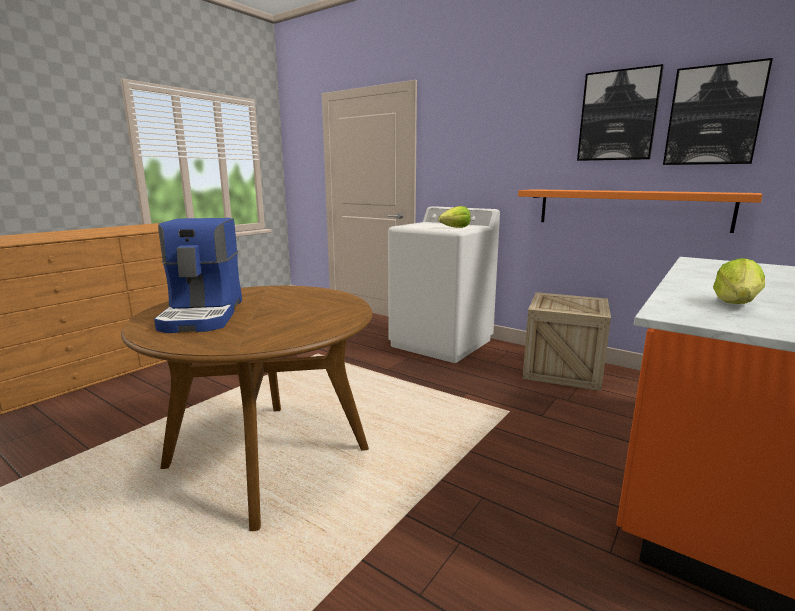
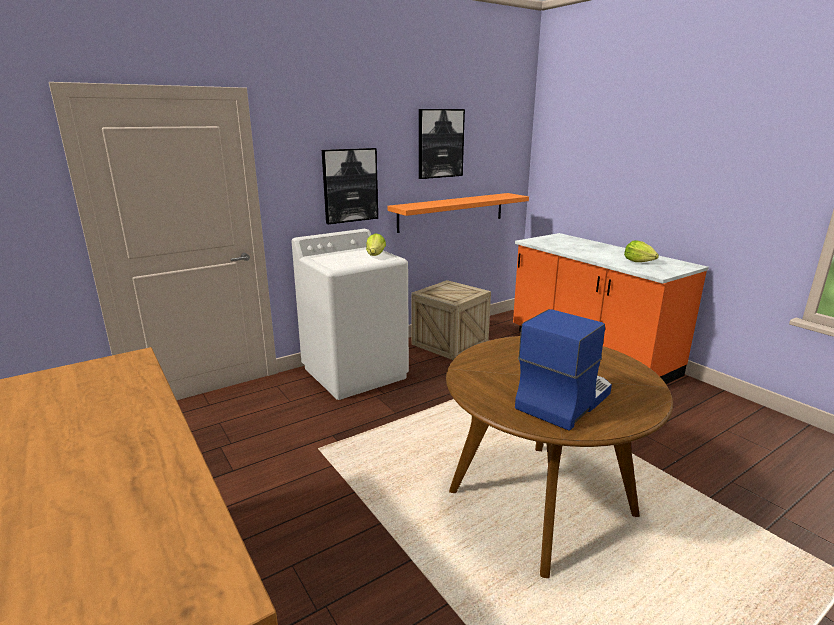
camera: 70 degrees left, 5 degrees up
coffee machine [154,218,242,333] -> coffee machine turned 60 degrees counterclockwise [515,309,612,431]
picture [663,58,773,165] -> picture moved to [322,148,378,224]

